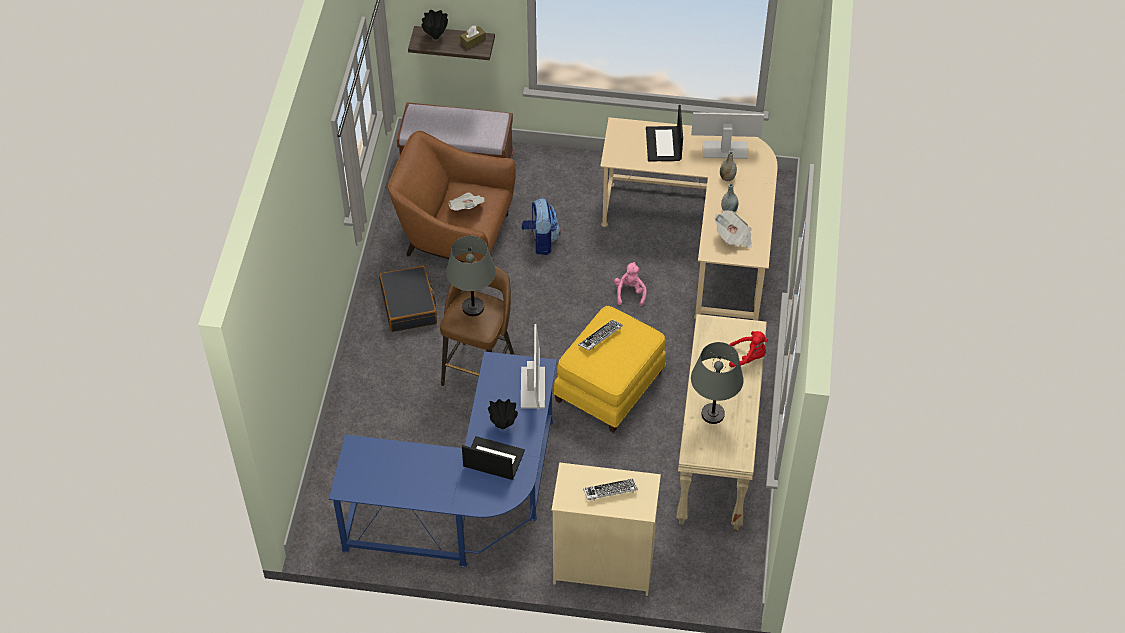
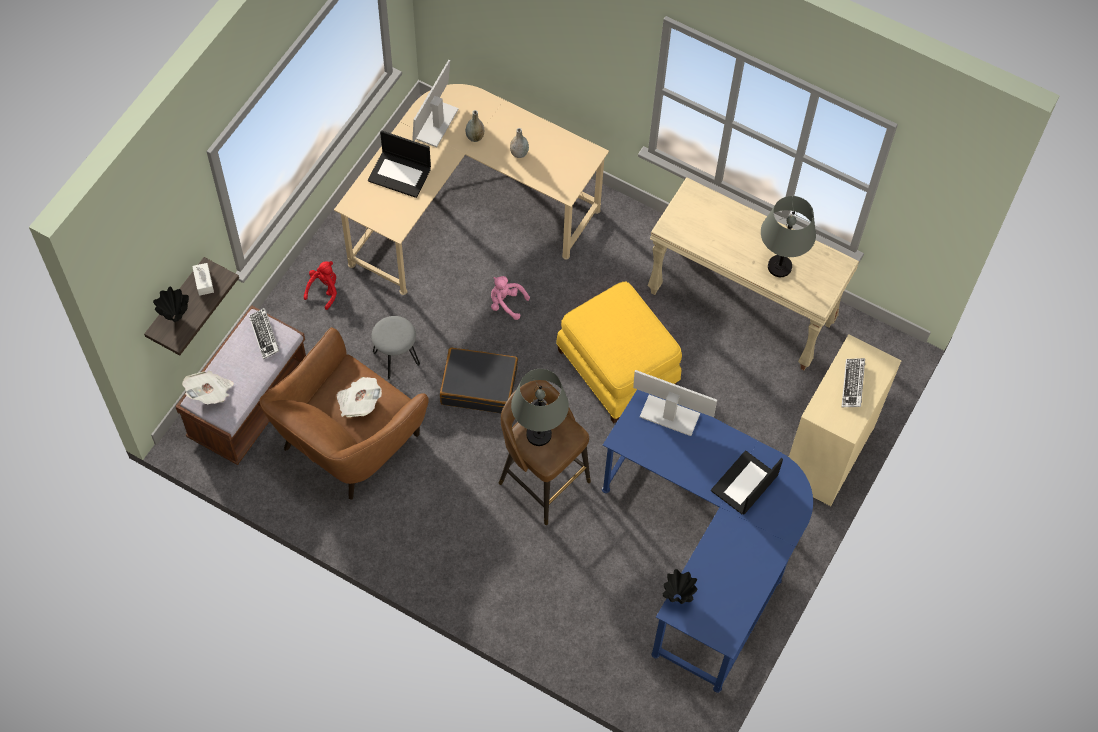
camera: 70 degrees left, 10 degrees up
black suitcase [379,266,437,332] -> black suitcase moved to [440,348,518,413]
brown tissue box [460,25,486,49] -> white tissue box [192,263,214,296]
black vase [488,399,518,429] -> black vase moved to [663,569,697,604]
backpack [522,198,560,255] -> grey stool [371,316,420,380]
keyboard [578,320,623,351] -> keyboard moved to [249,308,279,359]
newspaper [715,210,752,248] -> newspaper moved to [182,371,234,404]
red plush toy [729,331,768,367] -> red plush toy moved to [304,261,337,310]

